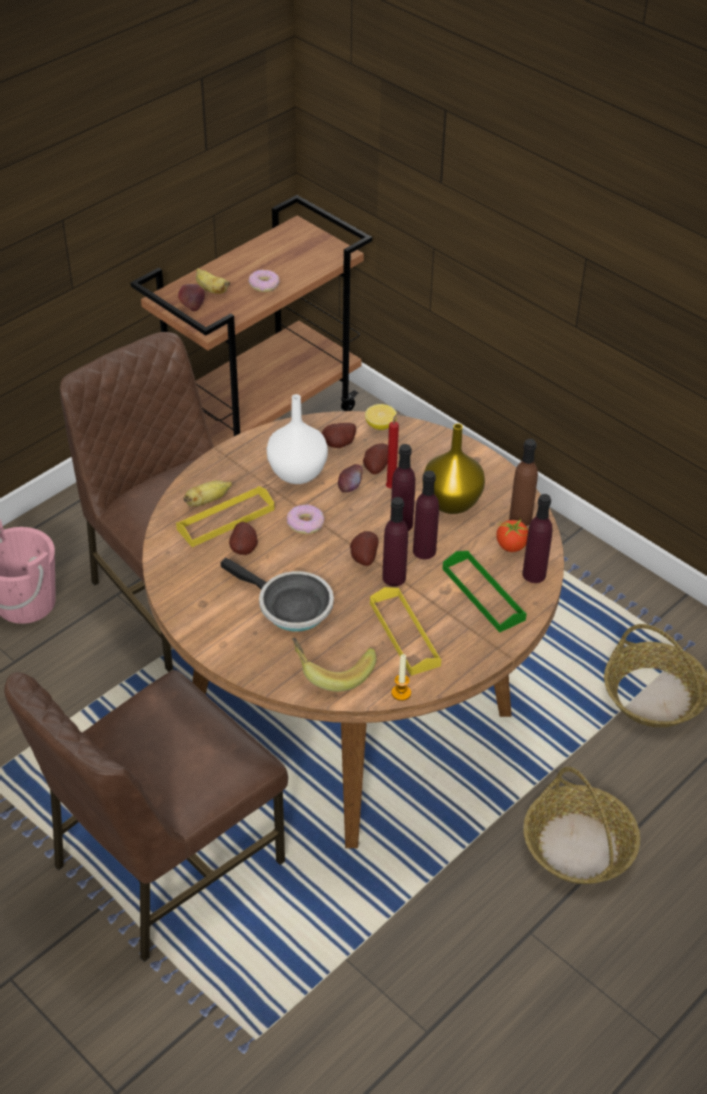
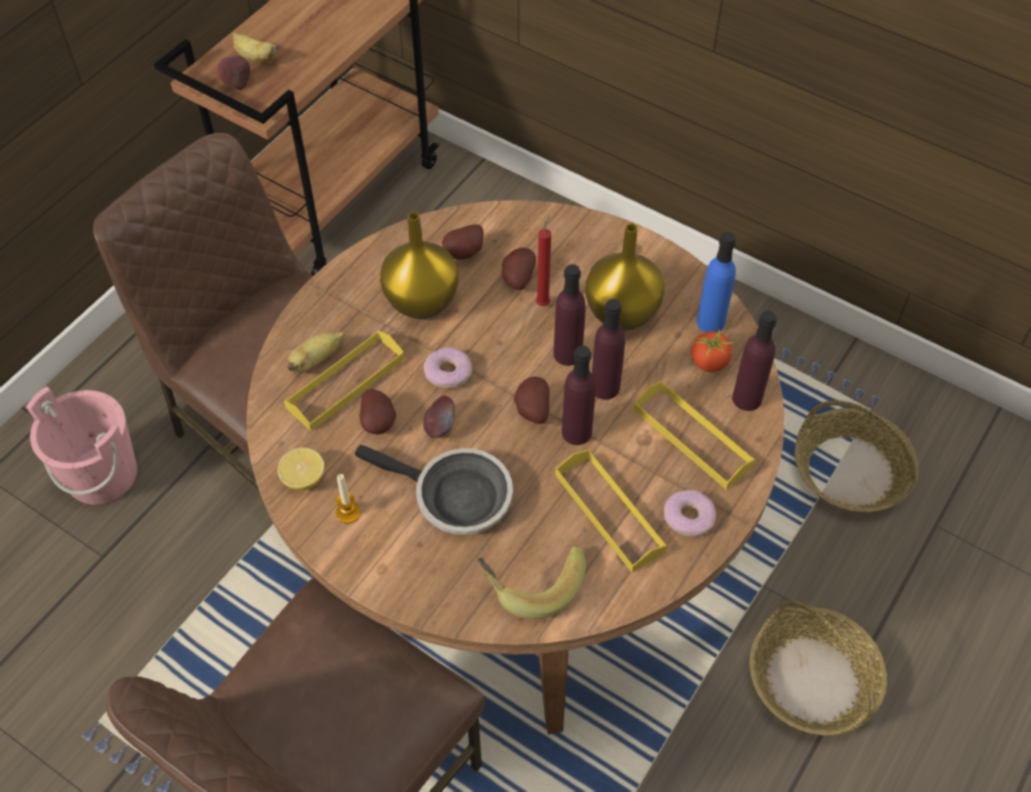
camera: 10 degrees left, 10 degrees up
donut [248,270,280,292] -> donut moved to [664,490,716,537]
white vase [267,394,328,484] -> yellow vase [380,212,458,319]
apple [338,464,363,492] -> apple moved to [423,396,455,438]
lemon [365,404,397,430] -> lemon moved to [278,448,324,490]
candle [391,654,411,701] -> candle moved to [336,474,361,524]
green tray [443,551,527,632] -> yellow tray [634,381,756,490]
brown bottle [509,439,538,526] -> blue bottle [697,232,736,332]

